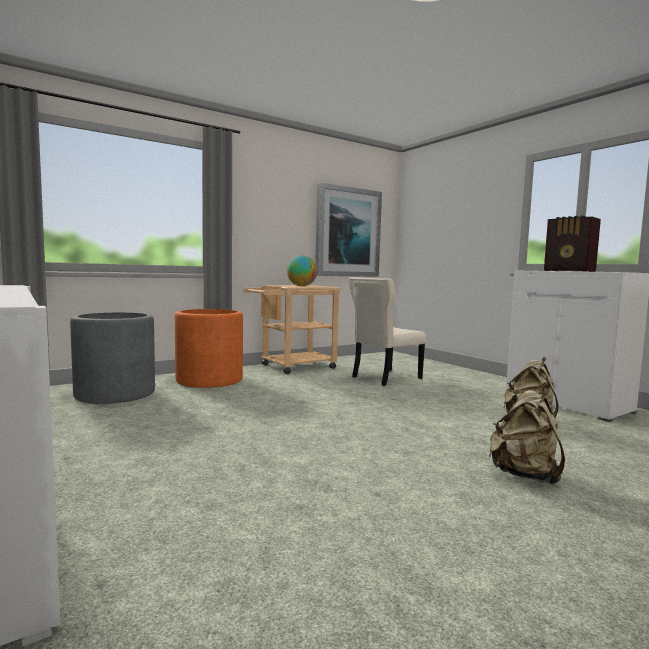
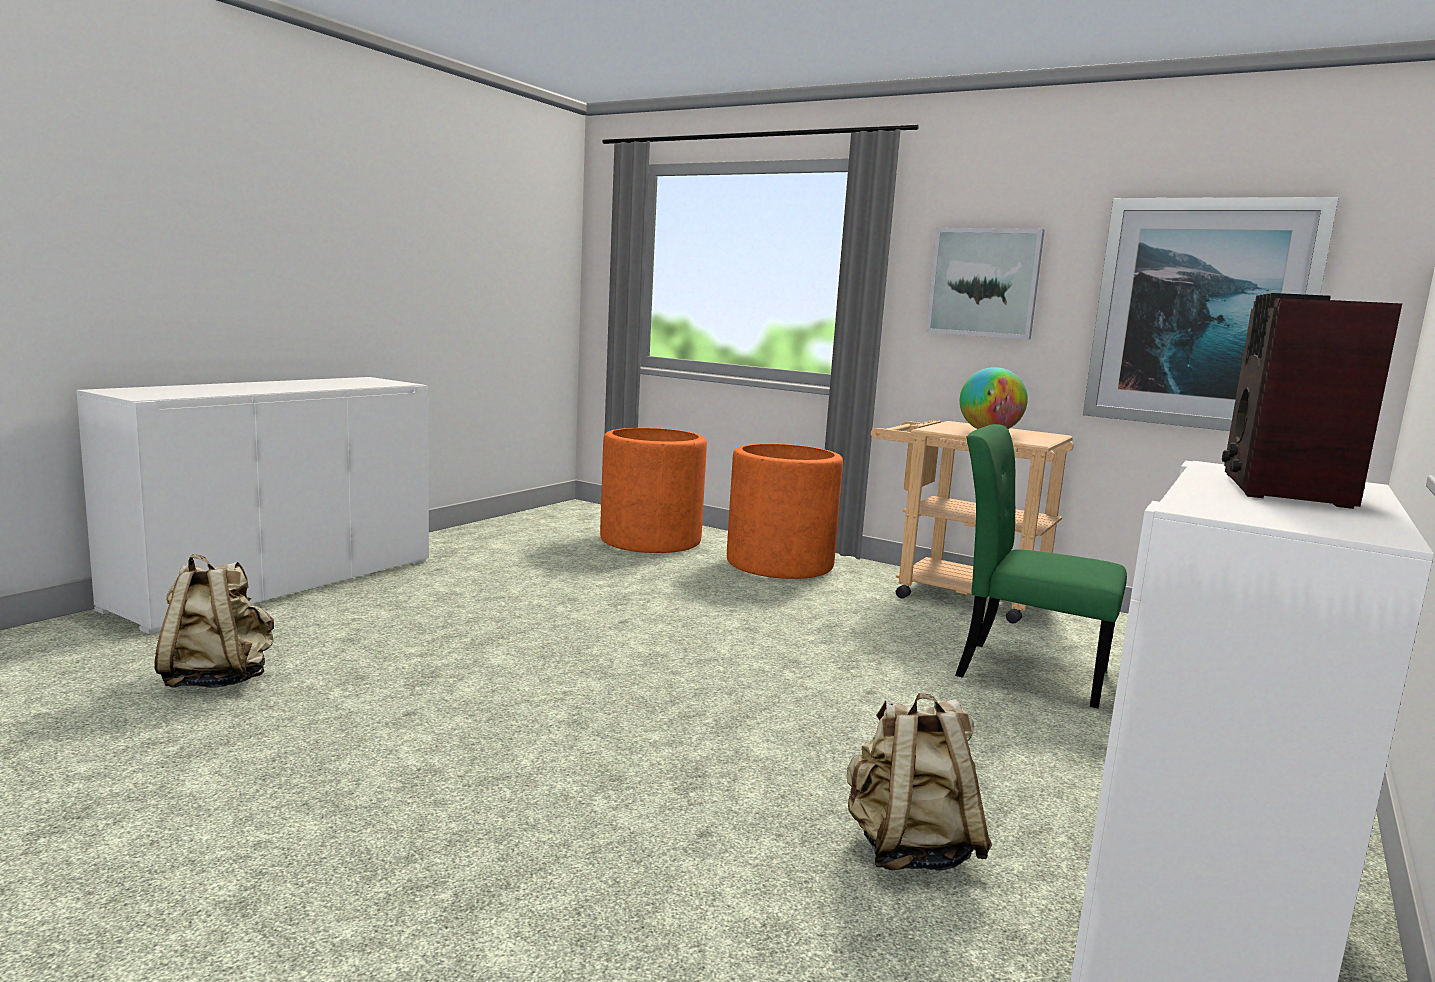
camera: 65 degrees right, 5 degrees up
grey planter [70,312,155,404] -> orange planter [600,428,707,553]
beige chair [348,277,426,386] -> green chair [955,424,1127,708]
beige backpack [488,388,565,485] -> beige backpack moved to [154,554,274,688]
none -> picture [926,228,1045,339]

